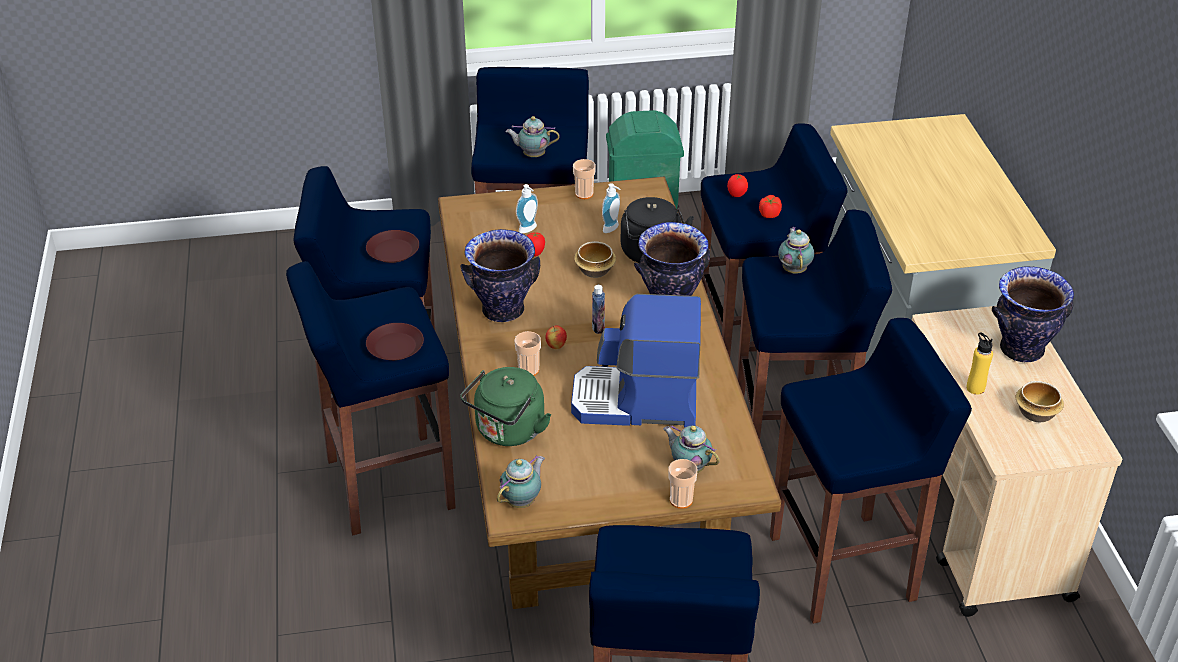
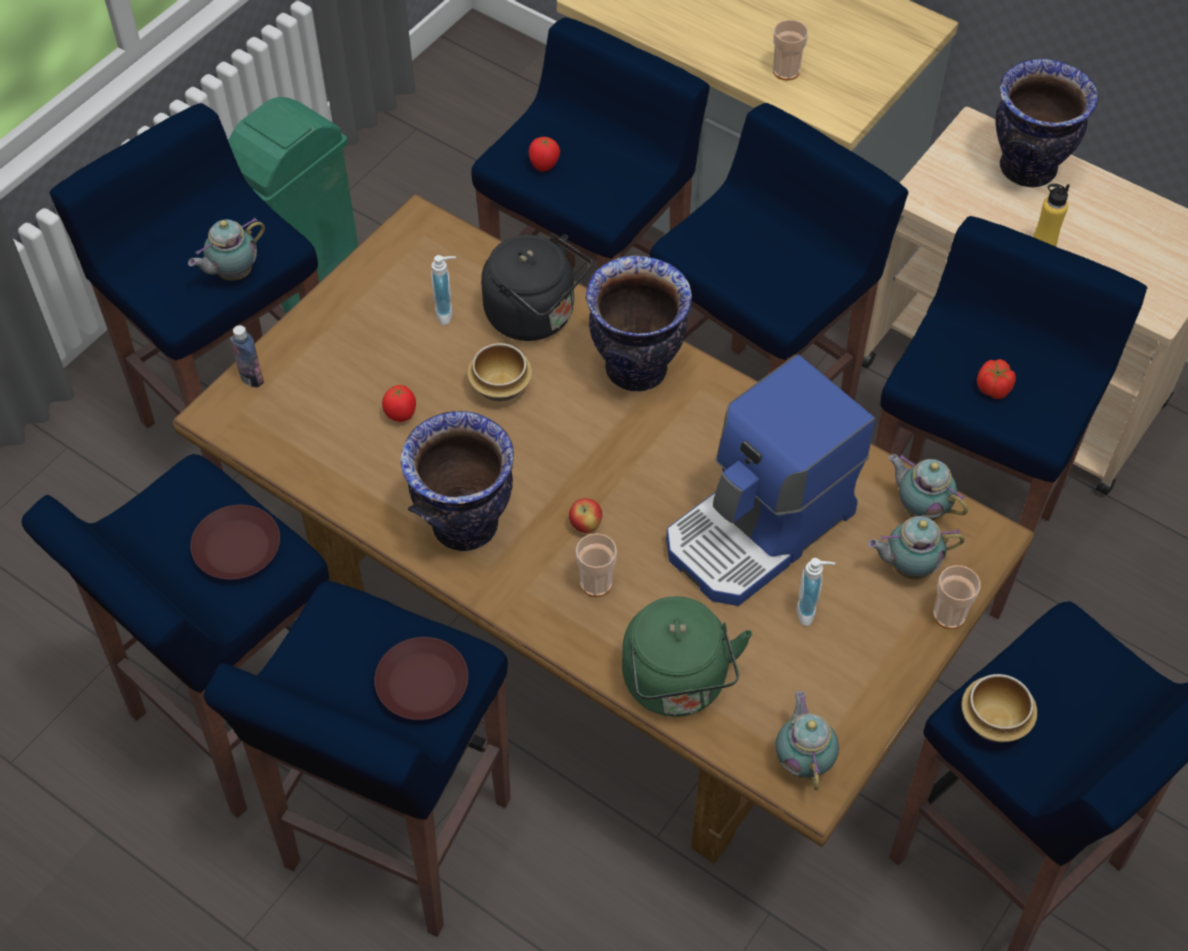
camera: 45 degrees left, 15 degrees up
soap dispenser [516,184,538,233] -> soap dispenser moved to [797,558,835,626]
cup [573,159,596,199] -> cup moved to [773,20,808,81]
bottle [592,285,605,334] -> bottle moved to [230,325,264,387]
tomato [759,195,782,218] -> tomato moved to [977,359,1016,399]
teapot [778,227,814,274] -> teapot moved to [888,454,968,520]
bowl [1015,381,1064,422] -> bowl moved to [962,674,1037,742]

